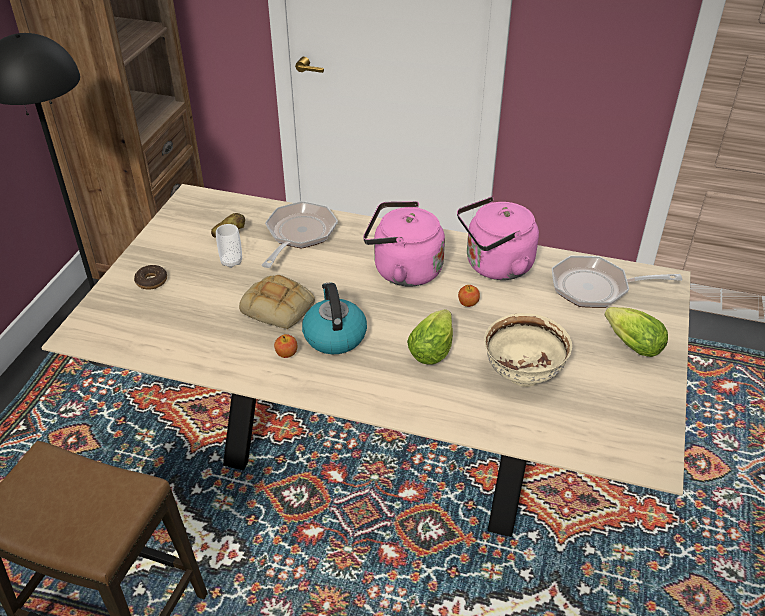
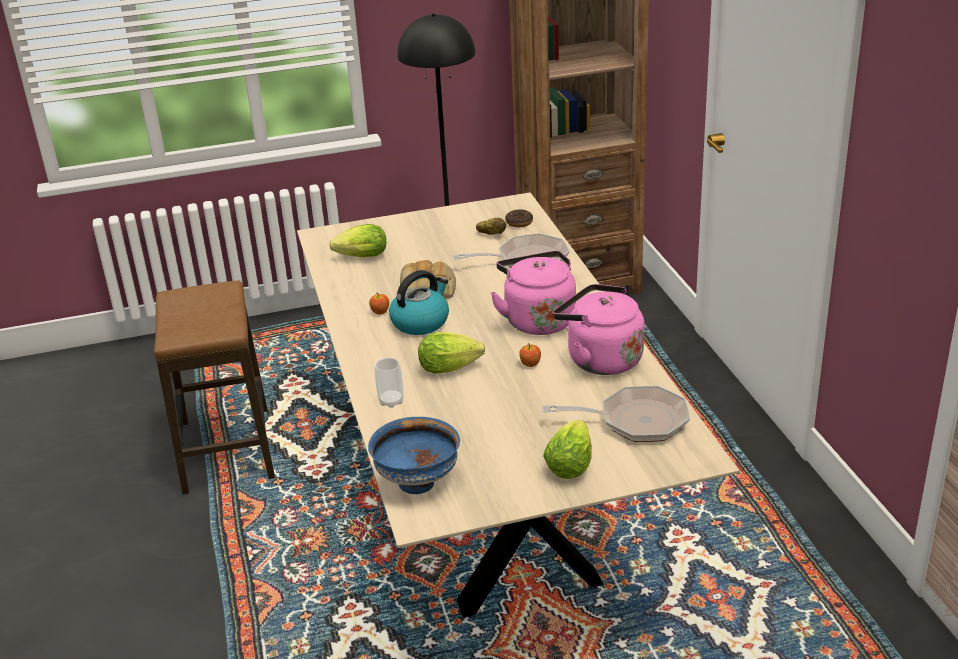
camera: 60 degrees right, 10 degrees down
donut [134,265,167,290] -> donut moved to [505,209,533,227]
cup [216,224,242,268] -> cup moved to [375,358,403,408]
beige bowl [484,313,572,387] -> none
frying pan [552,256,683,308] -> frying pan turned 120 degrees clockwise [543,386,690,442]
none -> lettuce [329,224,386,257]
none -> blue bowl [368,417,460,494]

